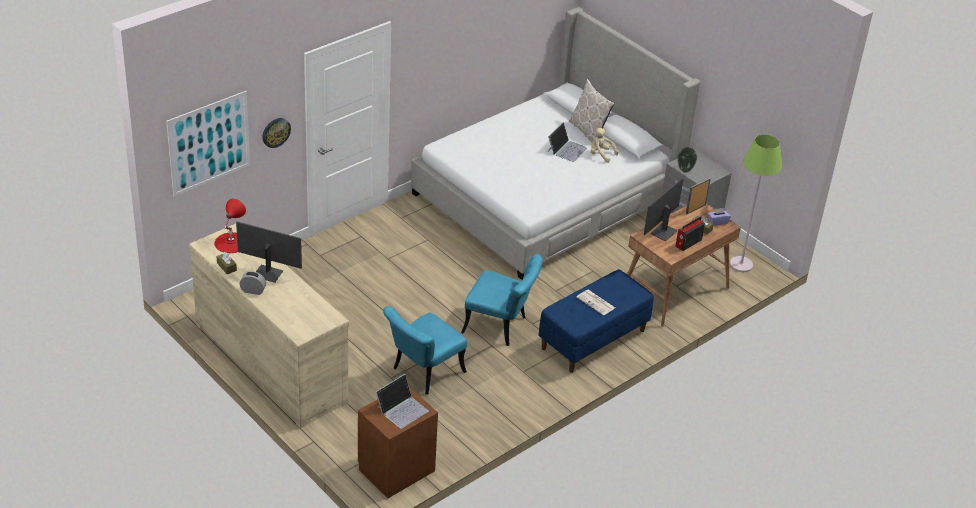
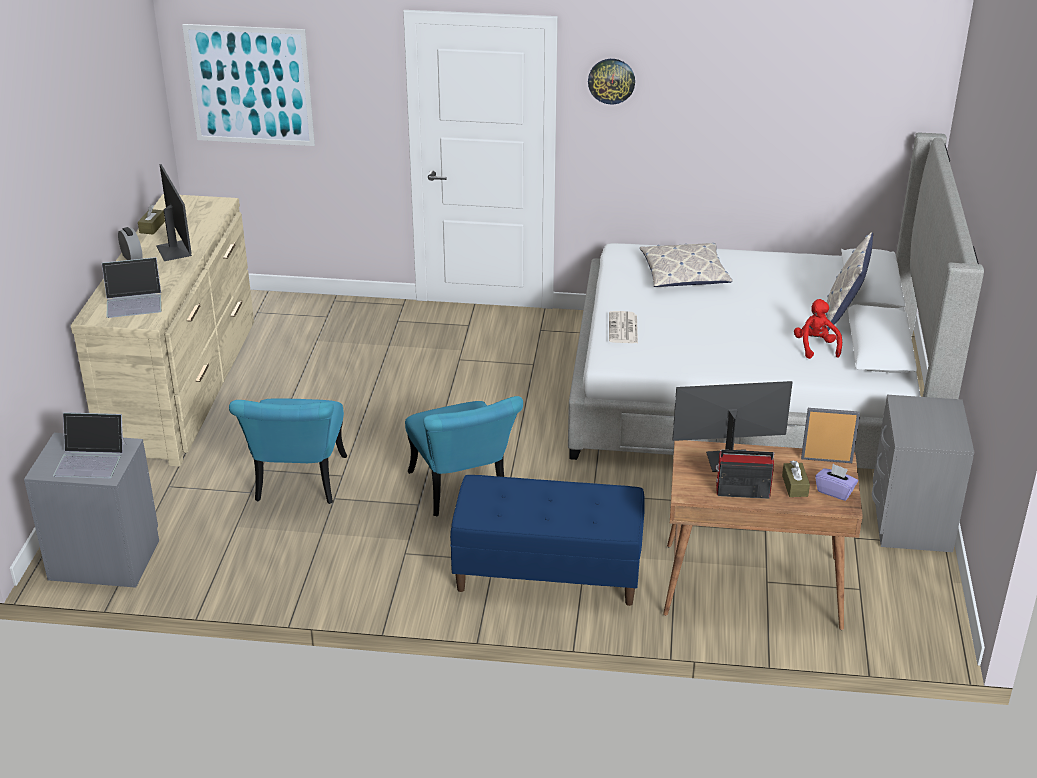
camera: 50 degrees right, 5 degrees down
red table lamp [214,199,246,253] -> none
wall clock [262,118,291,148] -> wall clock moved to [588,59,635,104]
brown nightstand [358,387,438,498] -> grey nightstand [24,433,159,588]
turquoise chair [383,306,467,394] -> turquoise chair turned 90 degrees counterclockwise [229,398,347,504]
laptop [547,122,587,162] -> laptop moved to [102,257,161,318]
newspaper [577,290,615,315] -> newspaper moved to [609,311,638,343]
beige plush toy [590,128,618,163] -> red plush toy [794,299,842,359]
vase [678,147,697,173] -> none
green floor lamp [730,135,782,272] -> none
none -> pillow [640,243,733,287]

